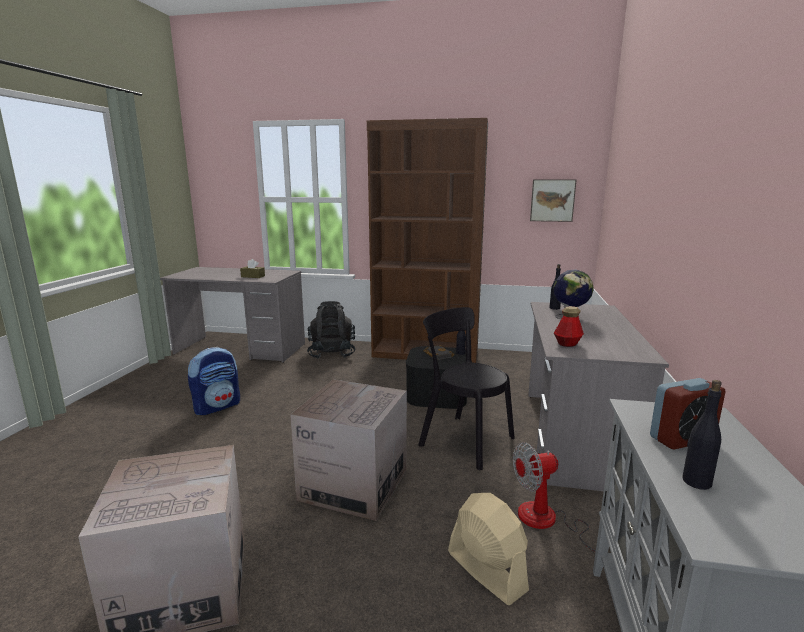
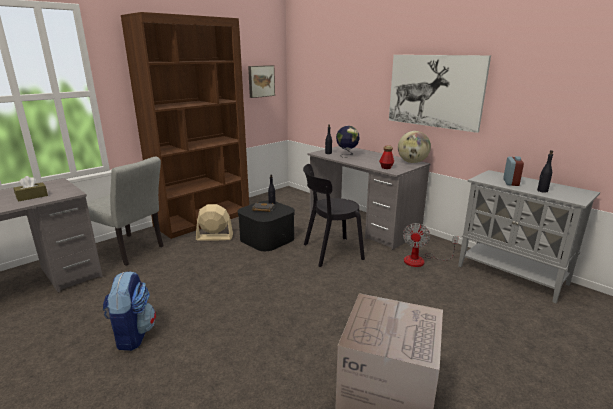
camera: 55 degrees left, 5 degrees up
cardboard box [290,379,407,521] -> none
black backpack [307,301,355,359] -> grey chair [87,157,164,266]
beige fan [448,493,529,605] -> beige fan moved to [196,204,233,241]
none -> picture [389,55,491,133]
none -> globe [398,131,431,163]

